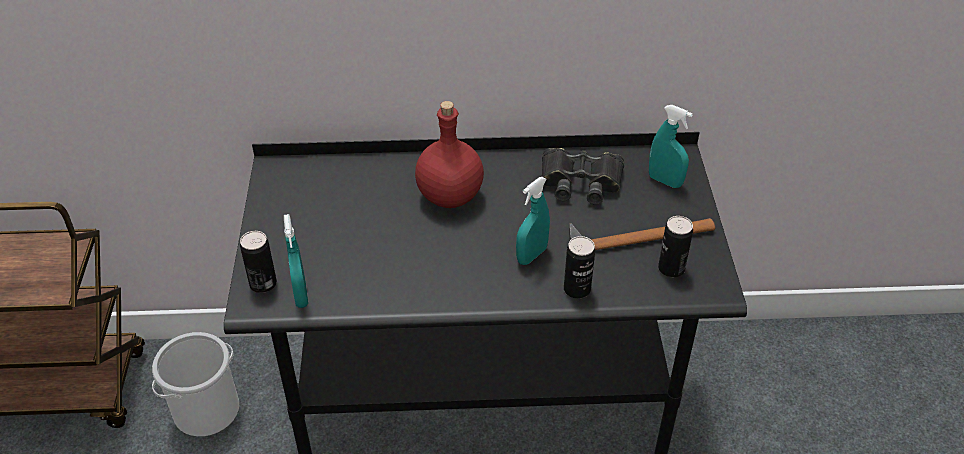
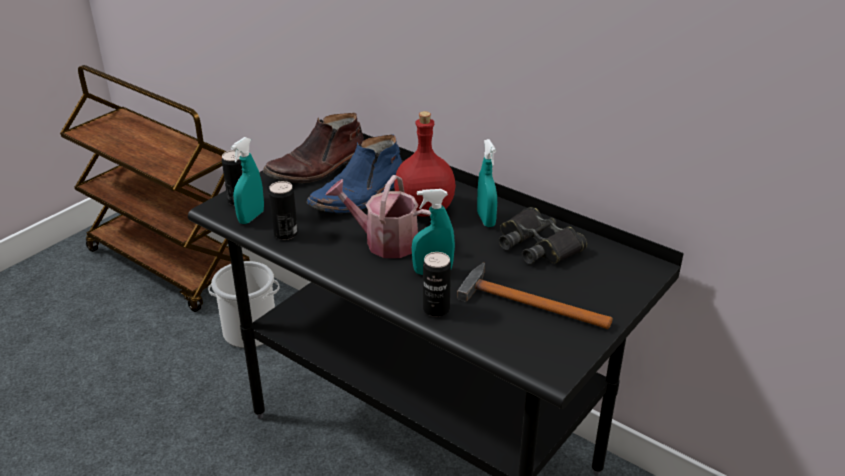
camera: 40 degrees right, 10 degrees down
turquoise spray bottle [649,105,693,188] -> turquoise spray bottle moved to [477,139,497,227]
can [658,216,693,277] -> can moved to [269,181,298,240]
none -> brown boot [263,113,364,183]
none -> blue boot [307,134,402,213]
none -> watering can [326,175,431,258]

